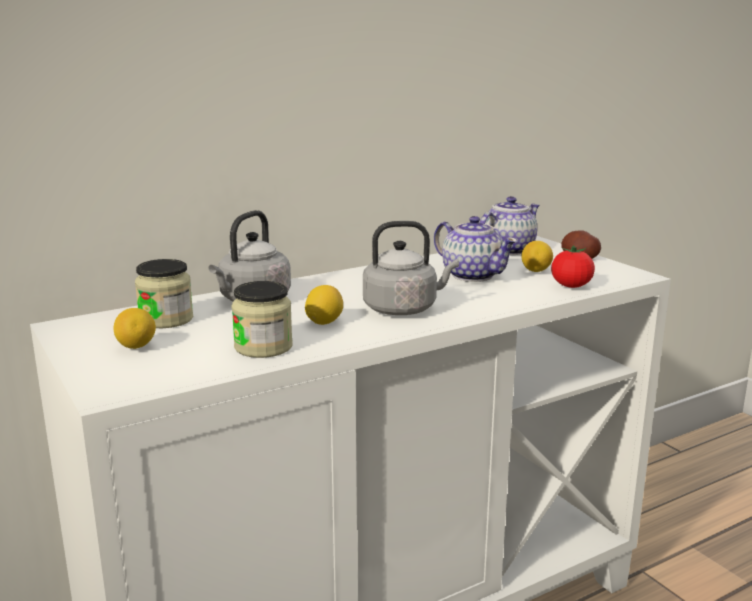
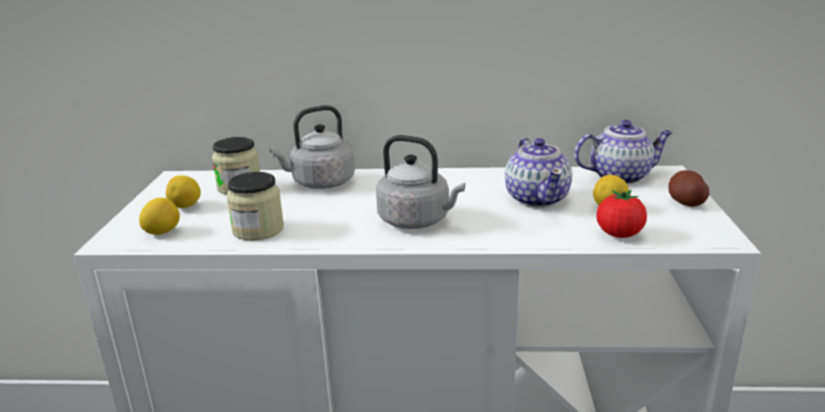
camera: 35 degrees right, 5 degrees up
lemon [305,285,343,325] -> lemon moved to [139,198,180,235]

